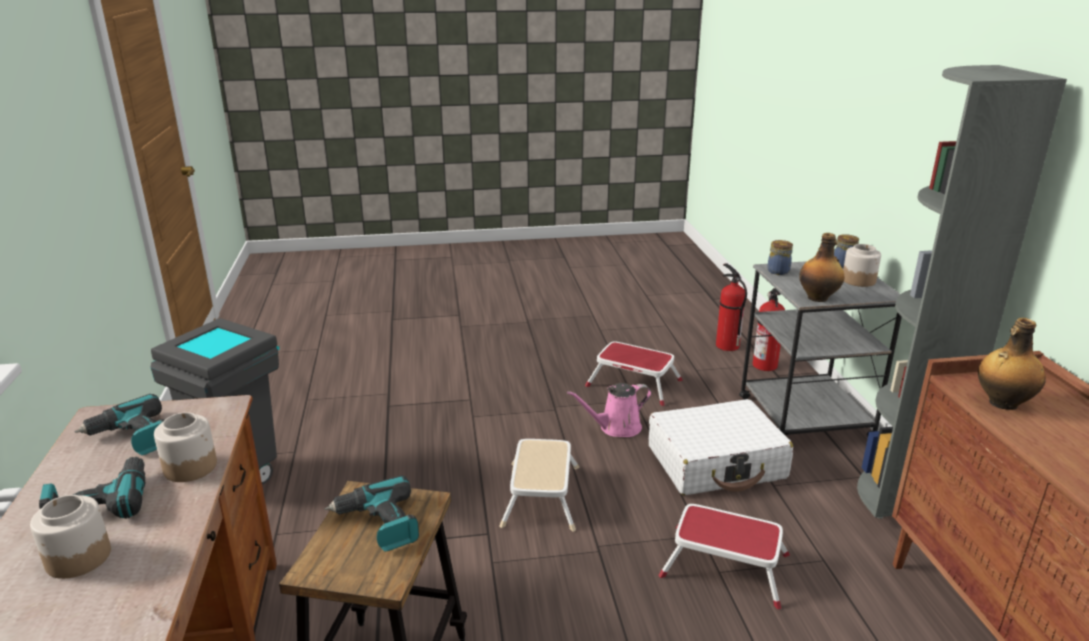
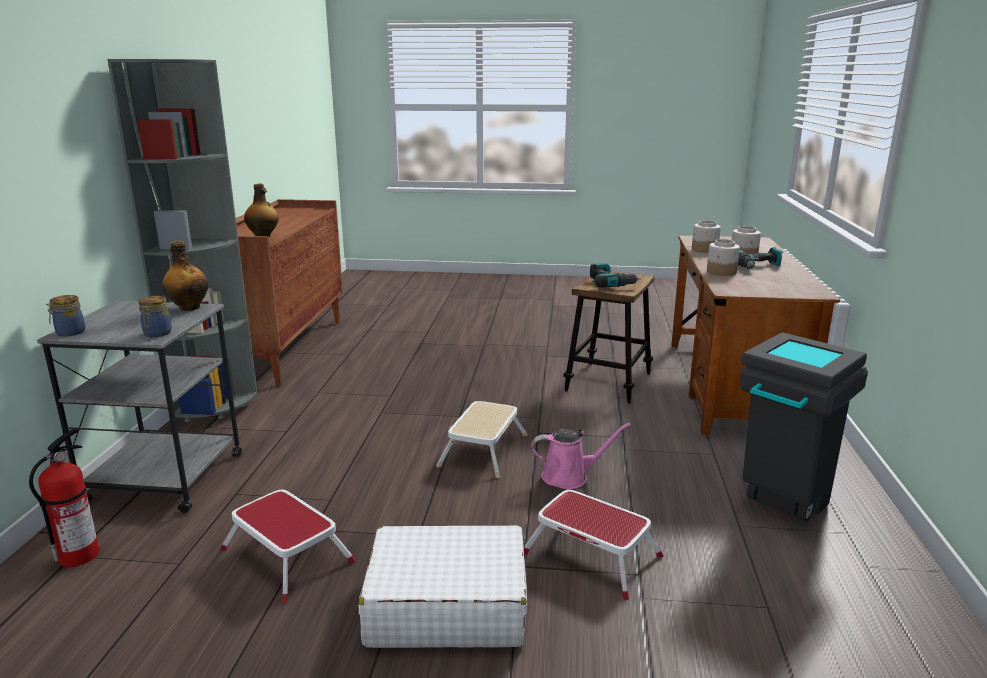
camera: 165 degrees left, 5 degrees down
power drill [75,394,165,455] -> none
pink watering can [567,383,652,437] -> pink watering can moved to [531,423,631,489]
white suitcase [649,399,793,495] -> white suitcase moved to [358,525,527,648]
red step ladder [658,504,790,609] -> red step ladder moved to [524,490,664,600]
fire extinguisher [716,263,747,351] -> none
jar [843,244,881,287] -> jar moved to [692,220,721,253]

